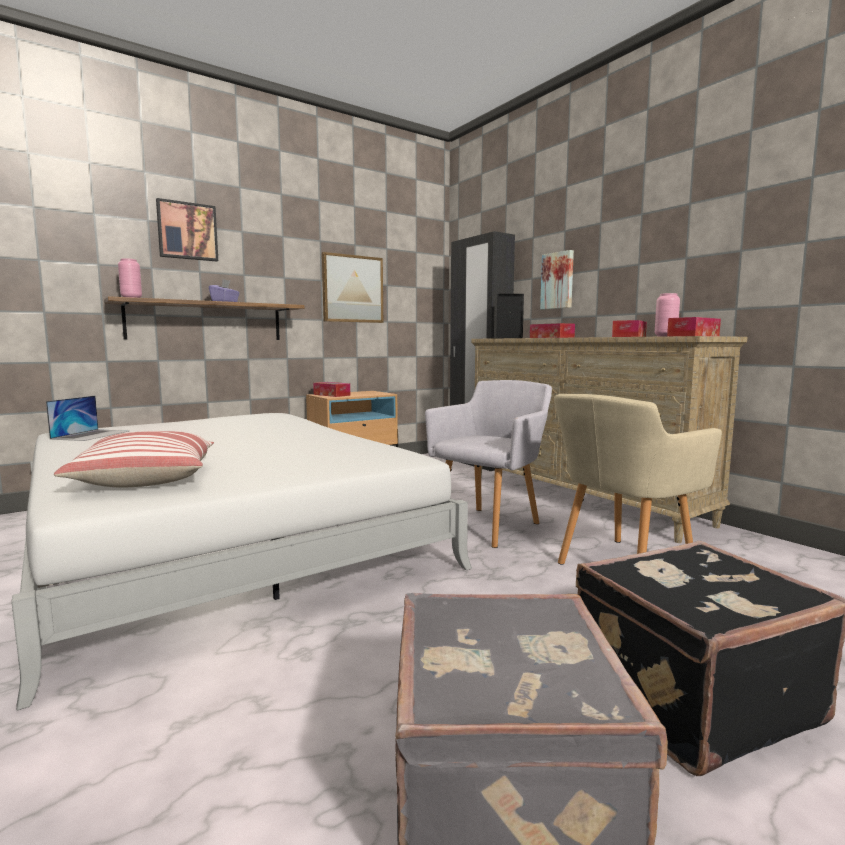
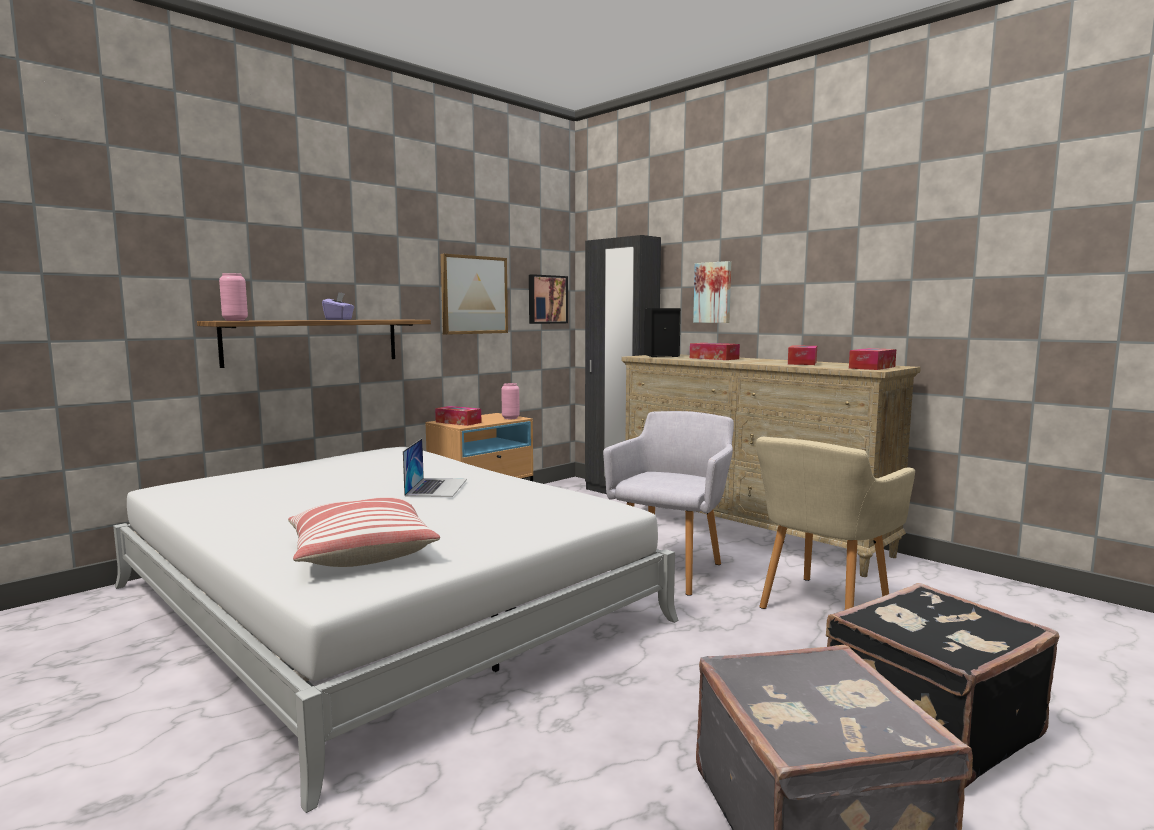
camera: 10 degrees left, 0 degrees up
laptop [46,396,129,441] -> laptop moved to [403,438,467,497]
picture [156,198,218,261] -> picture moved to [529,274,568,324]
pink vase [655,293,680,337] -> pink vase moved to [501,383,520,419]

